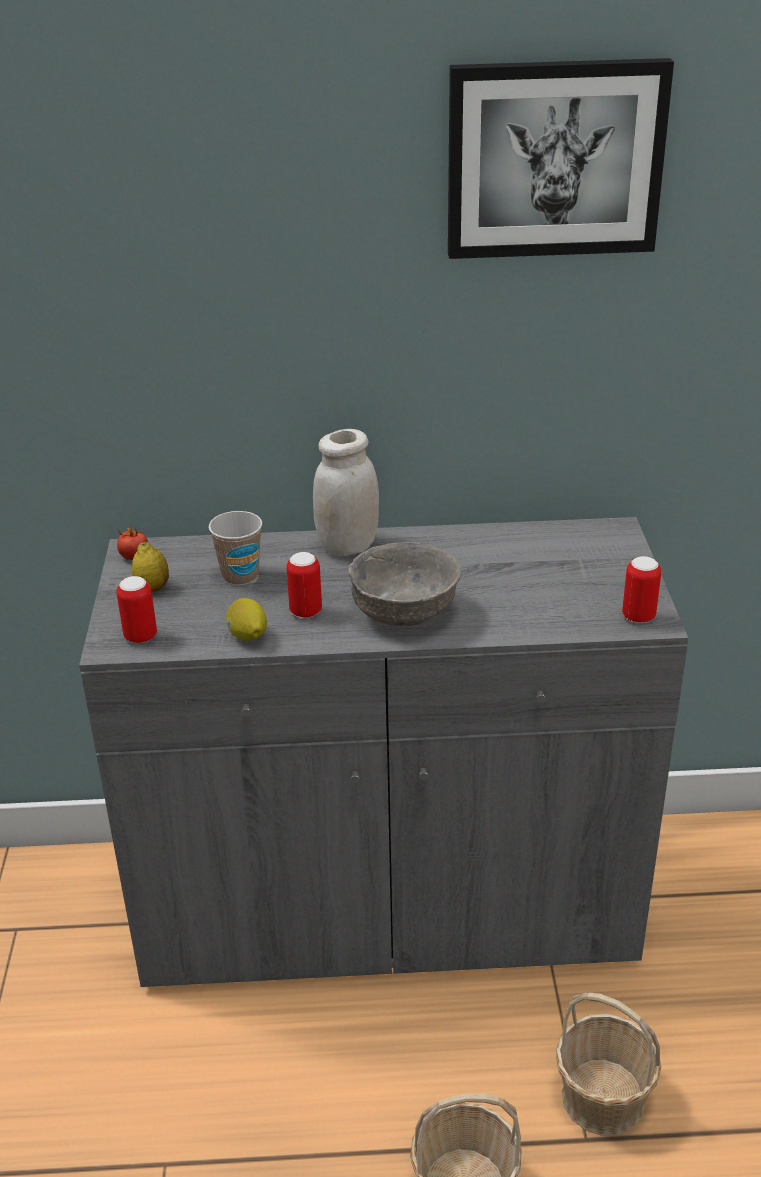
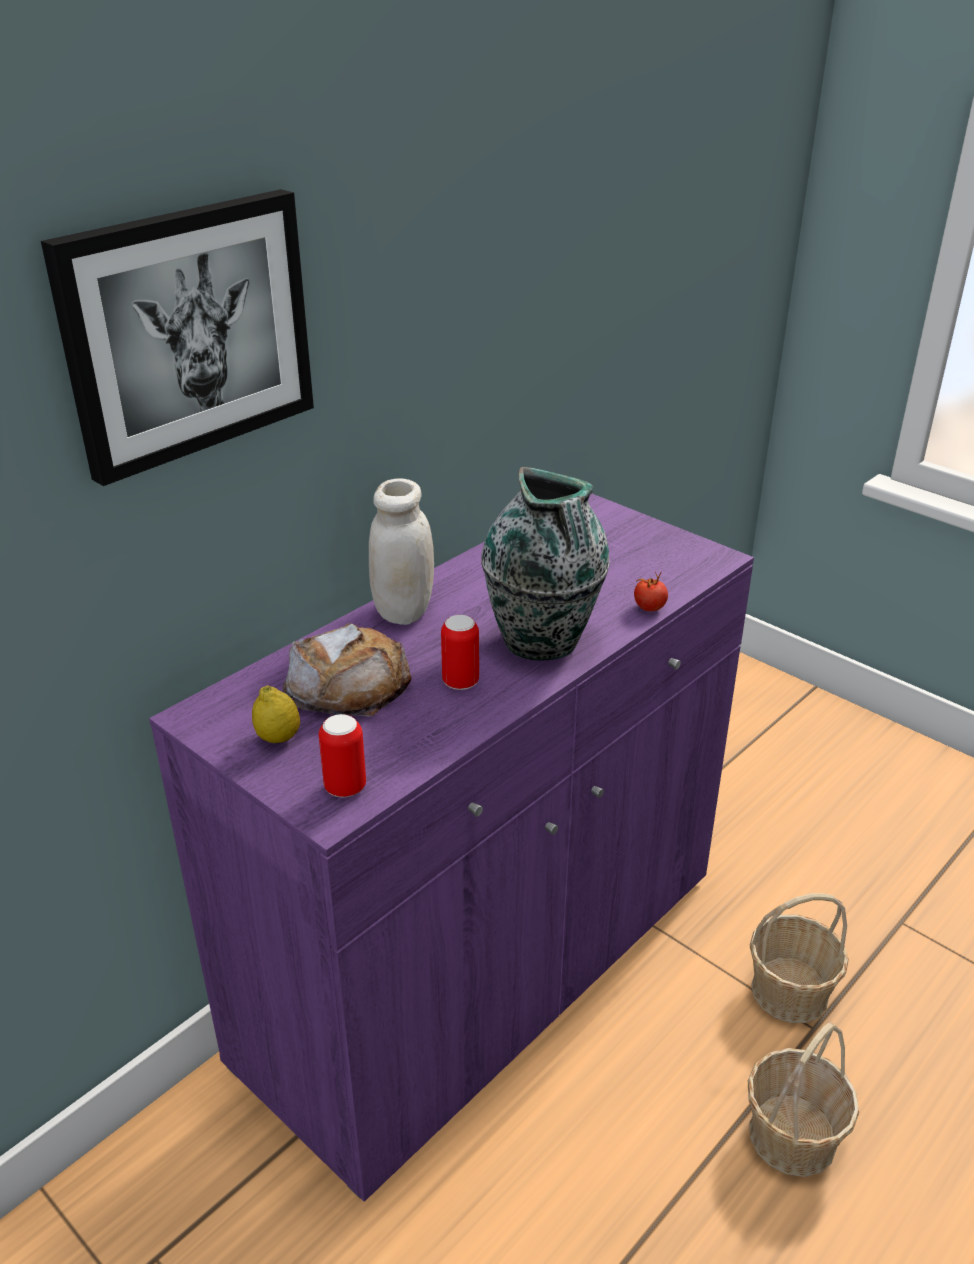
camera: 45 degrees left, 0 degrees up
grey cabinet [79,517,688,987] -> purple cabinet [149,493,754,1202]
tomato [117,527,148,560] -> tomato moved to [634,571,668,611]
cup [209,511,262,586] -> bread [283,623,412,717]
lemon [226,598,267,641] -> none
grey bowl [349,542,461,626] -> vase [481,467,610,661]
picture [448,58,674,259] -> picture moved to [41,189,314,486]
can [622,556,661,623] -> none

